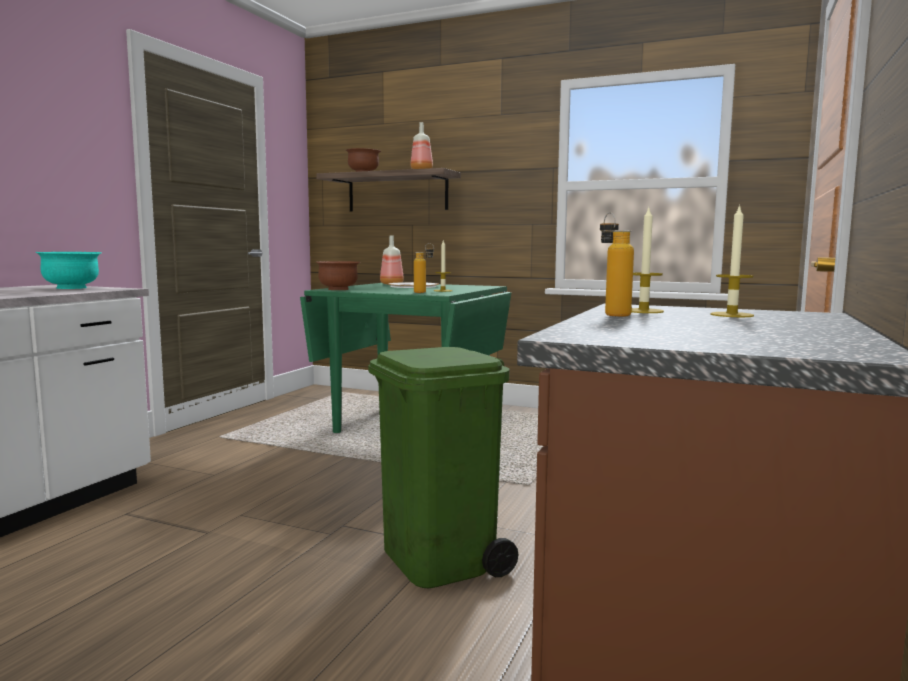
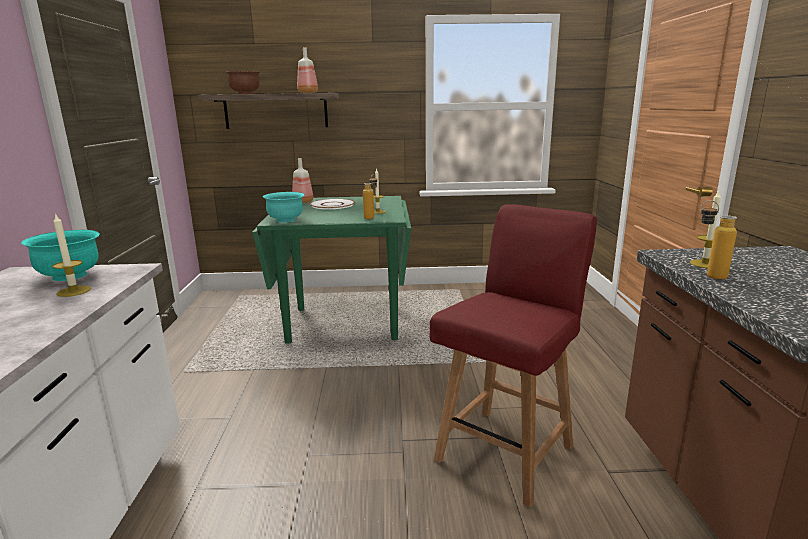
camera: 25 degrees left, 10 degrees up
brown bowl [316,261,360,290] -> turquoise bowl [263,192,305,223]
green trash can [368,347,519,588] -> red chair [430,205,597,508]
candle [710,204,754,317] -> candle moved to [52,213,91,297]

